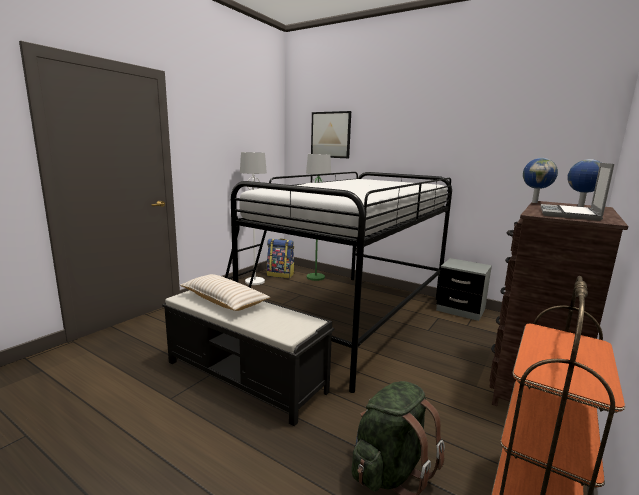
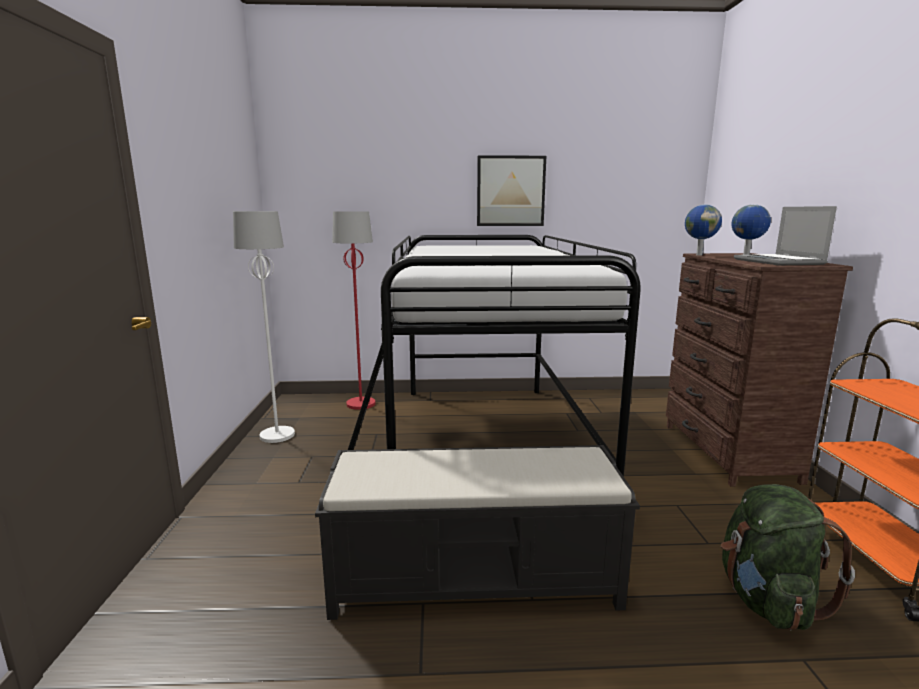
camera: 35 degrees left, 0 degrees up
beige pillow [180,274,270,311] -> none
backpack [267,238,294,278] -> none
green floor lamp [306,154,331,281] -> red floor lamp [332,211,376,410]
picture [311,111,351,158] -> picture moved to [477,155,546,226]
grey nightstand [436,258,492,321] -> none

